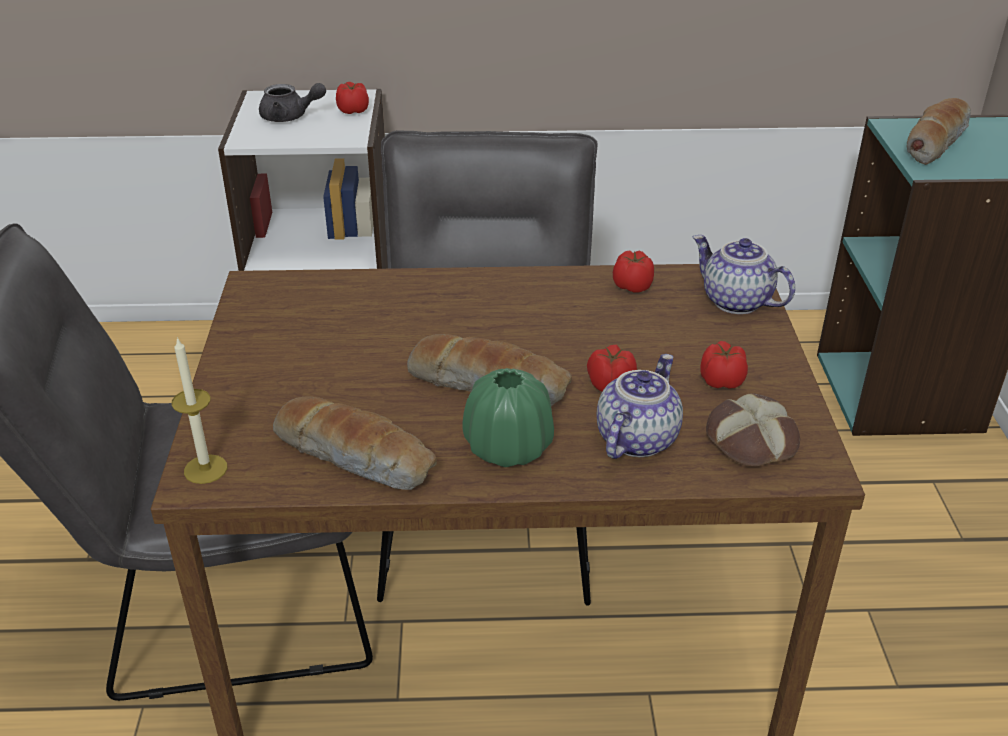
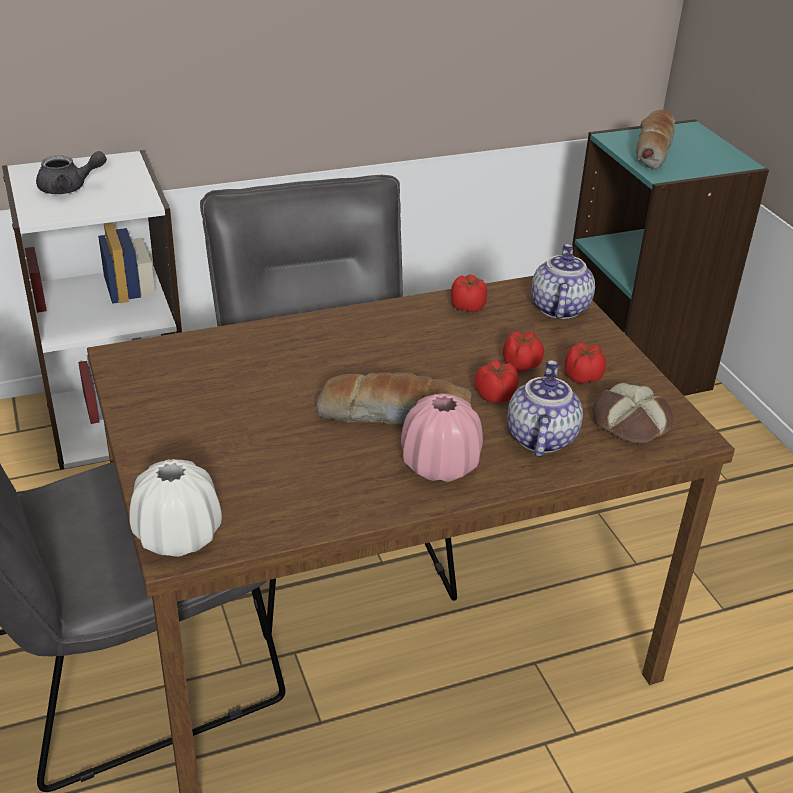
camera: 20 degrees left, 0 degrees up
candle [171,337,227,484] -> white vase [129,459,222,557]
bread [273,396,437,490] -> none
tomato [336,82,369,114] -> tomato moved to [503,331,544,371]
green vase [462,368,554,467] -> pink vase [401,393,483,482]
teapot [693,235,795,314] -> teapot turned 75 degrees clockwise [531,244,595,319]

